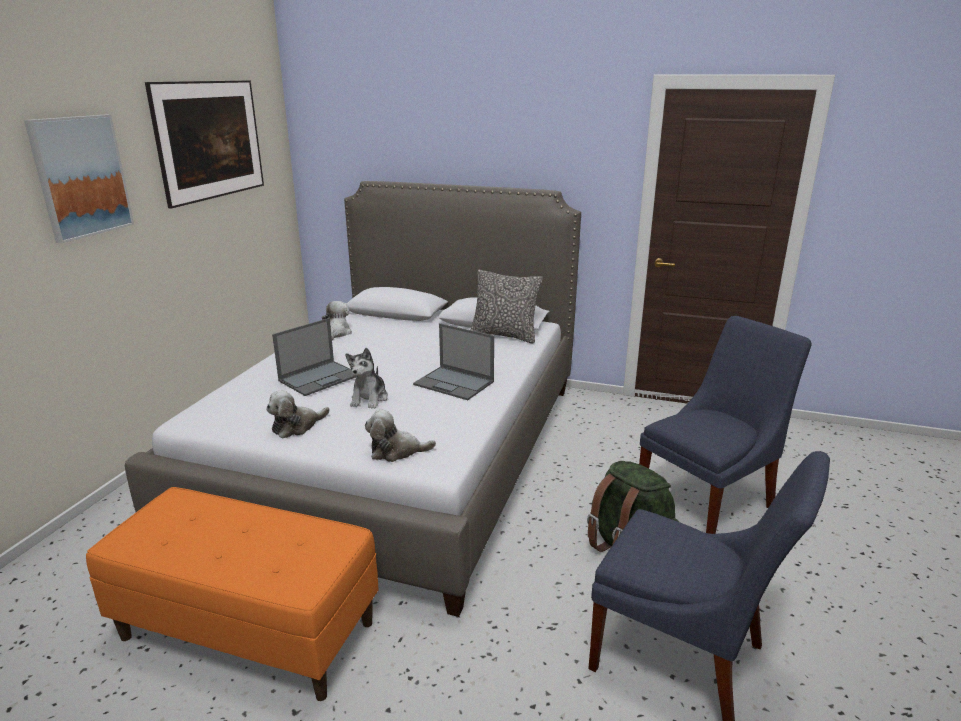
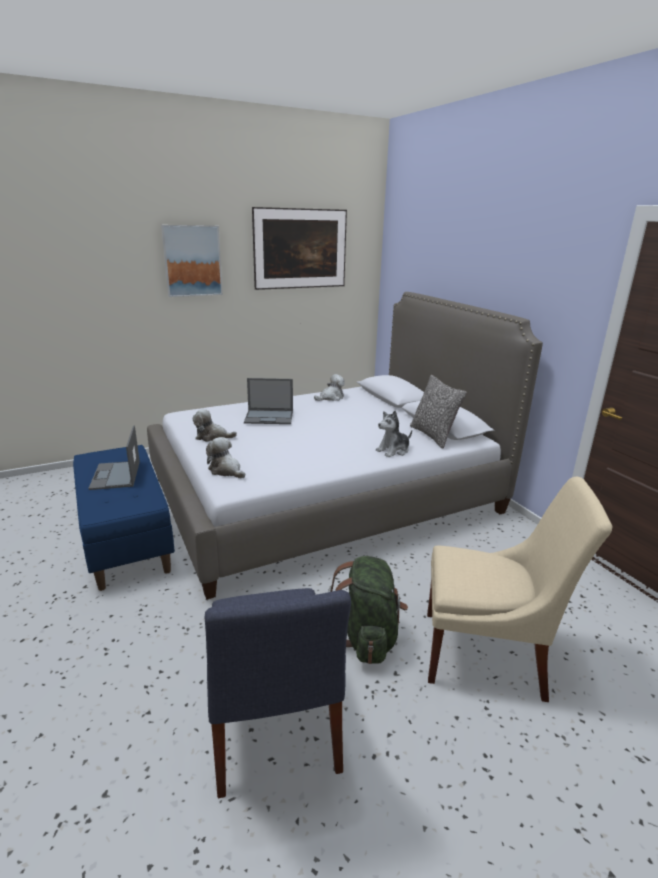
camera: 45 degrees right, 0 degrees up
orange bench [86,487,379,701] -> blue bench [73,445,175,591]
plush toy [346,348,388,409] -> plush toy moved to [376,411,412,457]
laptop [413,323,494,400] -> laptop moved to [88,425,140,490]
blue chair [639,316,811,534] -> beige chair [427,476,612,702]

